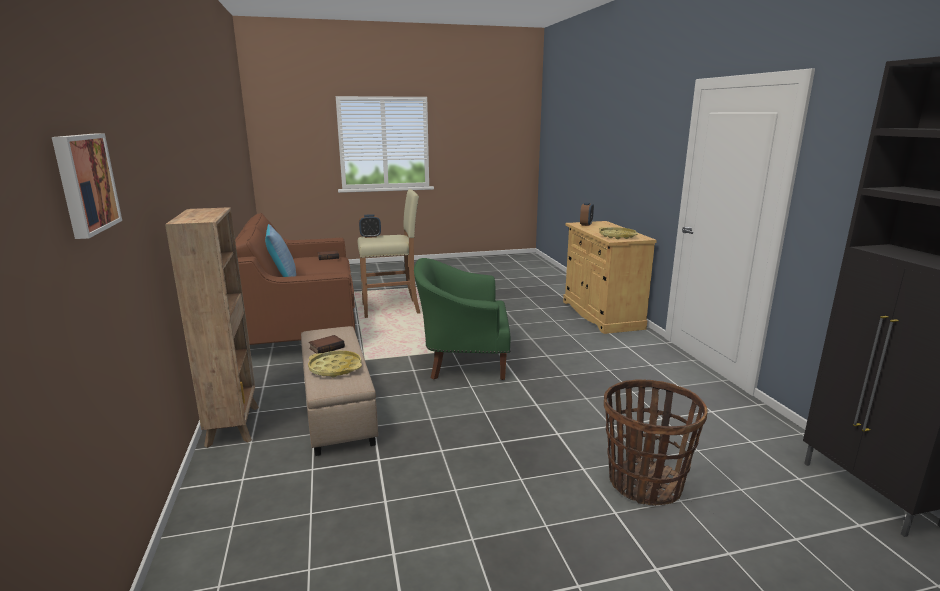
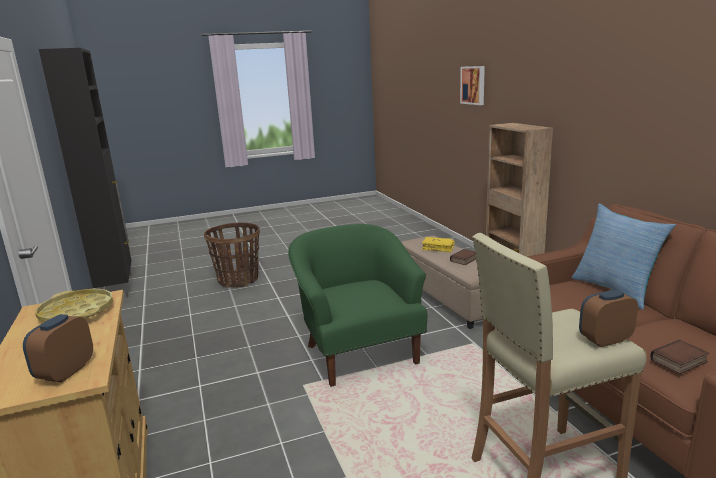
camera: 175 degrees right, 0 degrees up
yellow tray [308,351,362,377] -> yellow book [422,237,454,252]
green armchair [414,258,511,380] -> green armchair turned 105 degrees counterclockwise [288,224,428,387]

